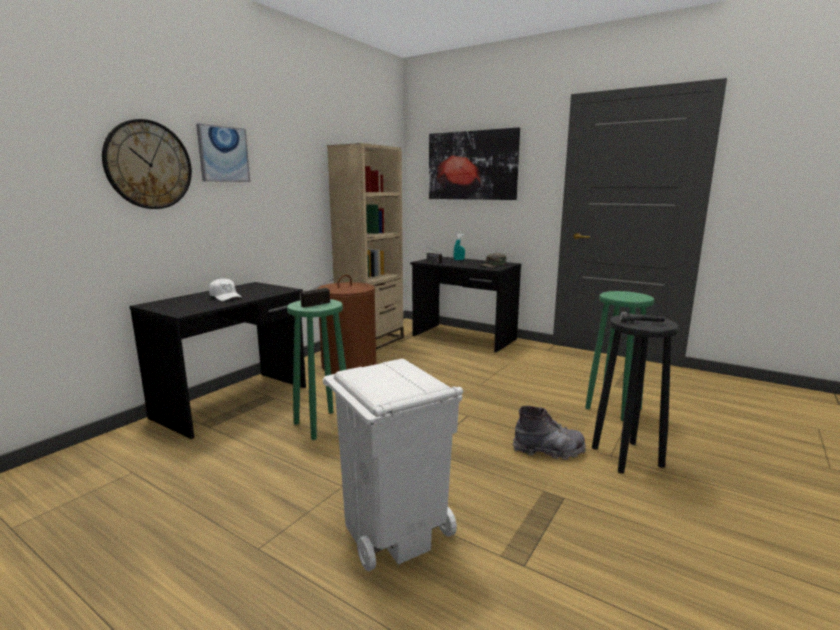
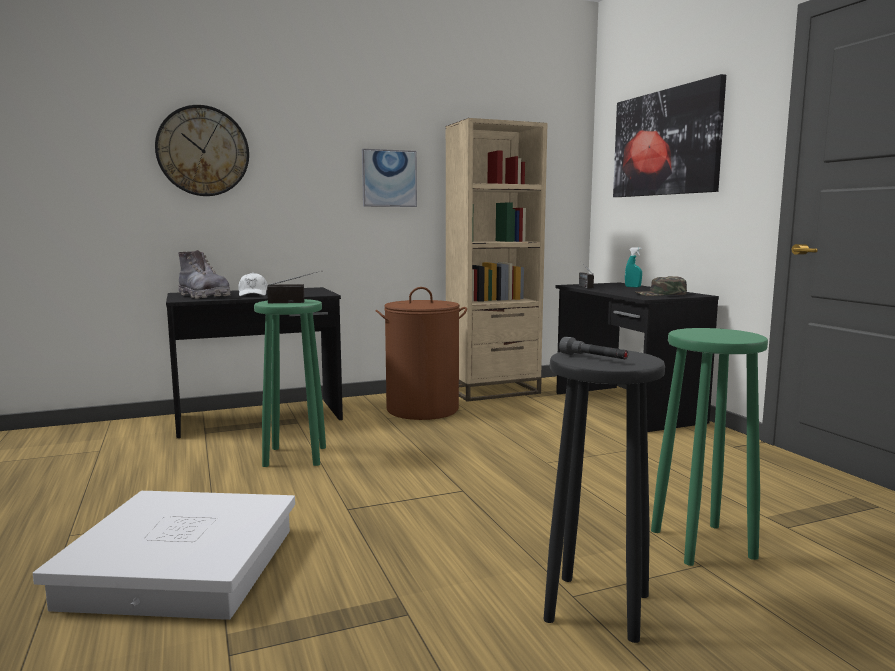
camera: 35 degrees right, 5 degrees down
picture [196,123,250,182] -> picture moved to [362,149,417,207]
white trash can [323,359,463,572] -> white storage box [33,491,295,620]
grey boot [513,406,586,460] -> grey boot moved to [178,250,231,299]

